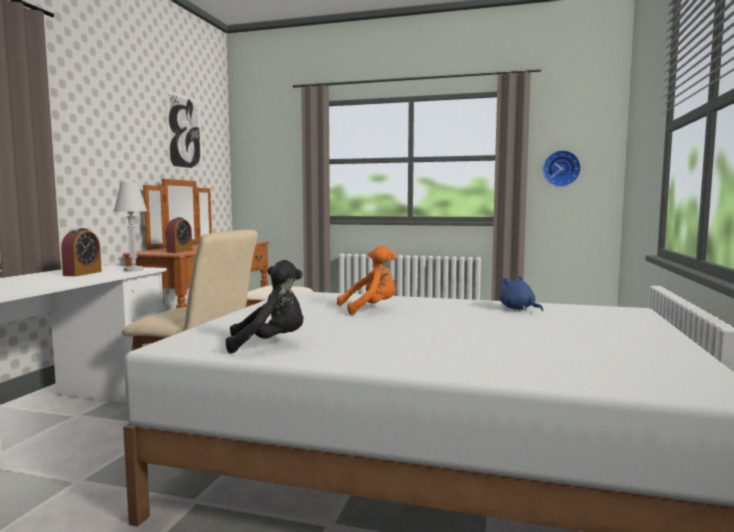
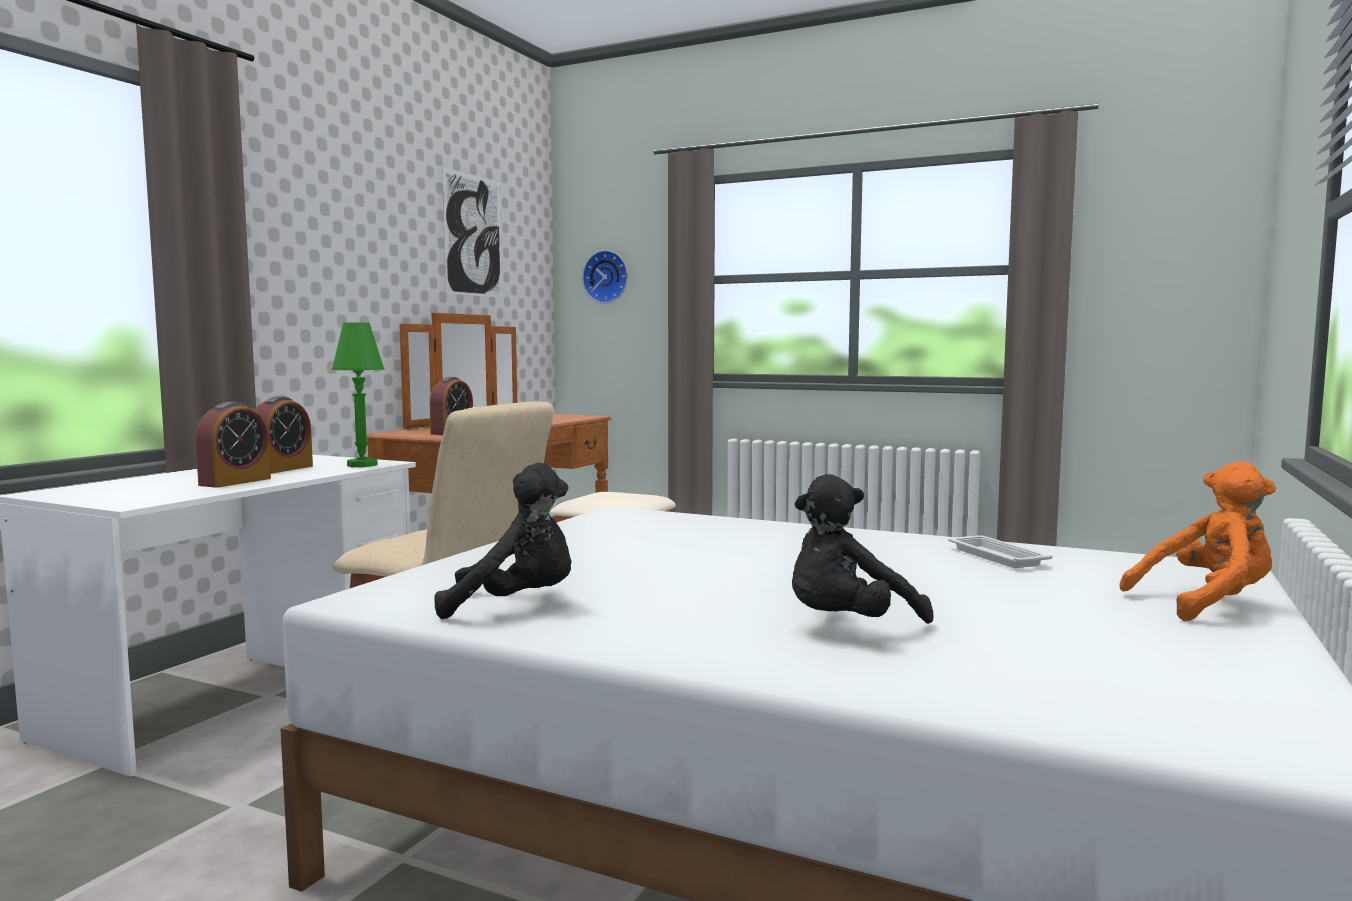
camera: 10 degrees right, 0 degrees up
white table lamp [114,182,147,272] -> green table lamp [332,322,384,467]
orange plush toy [337,246,396,315] -> orange plush toy moved to [1120,461,1276,621]
blue plush toy [499,276,543,311] -> white tray [948,535,1052,568]
wall clock [543,150,581,187] -> wall clock moved to [582,250,628,303]
none -> alarm clock [196,402,271,488]
none -> black plush toy [792,474,933,624]

